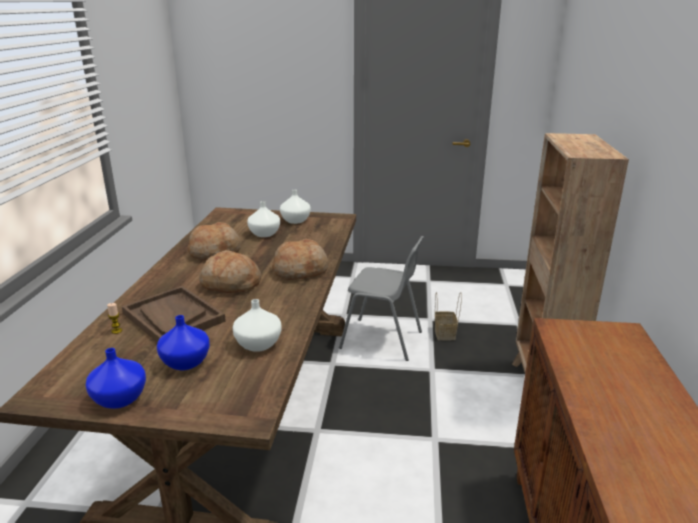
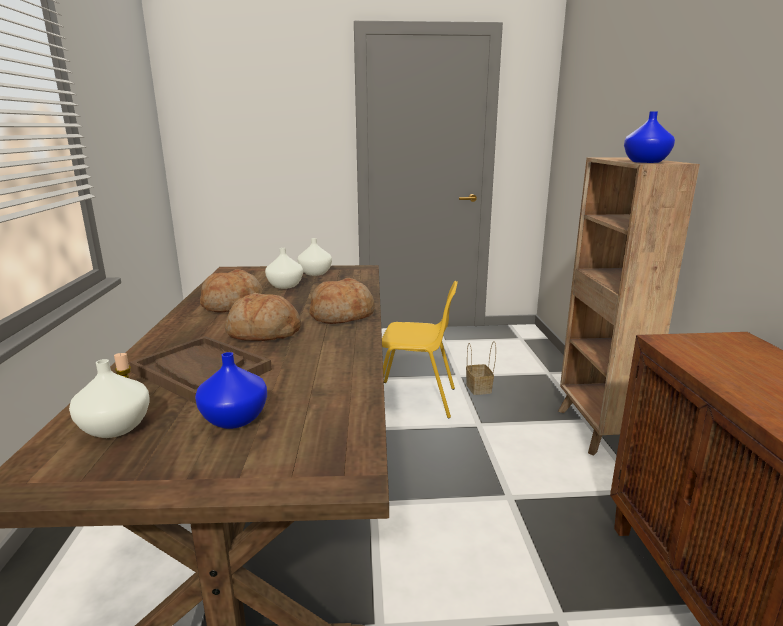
camera: 10 degrees left, 5 degrees down
blue vase [86,348,146,409] -> blue vase moved to [624,111,675,163]
white vase [233,299,282,352] -> white vase moved to [69,359,150,438]
grey chair [339,236,424,361] -> yellow chair [382,281,458,418]

